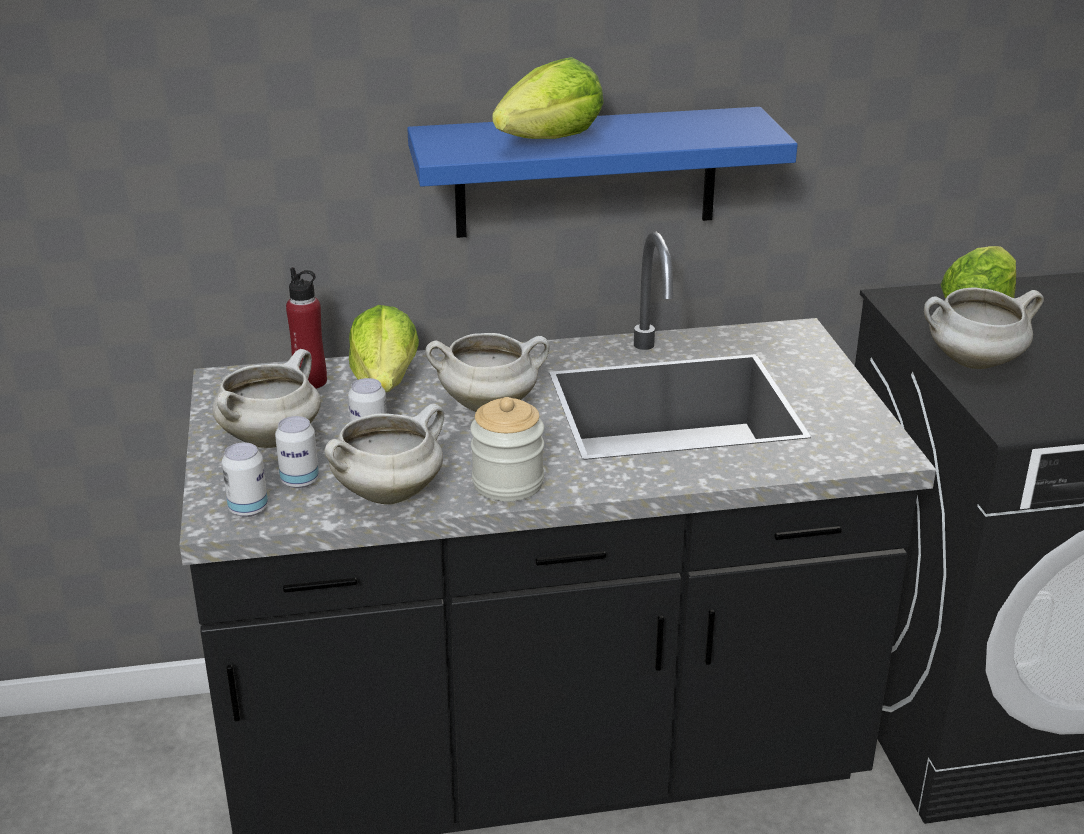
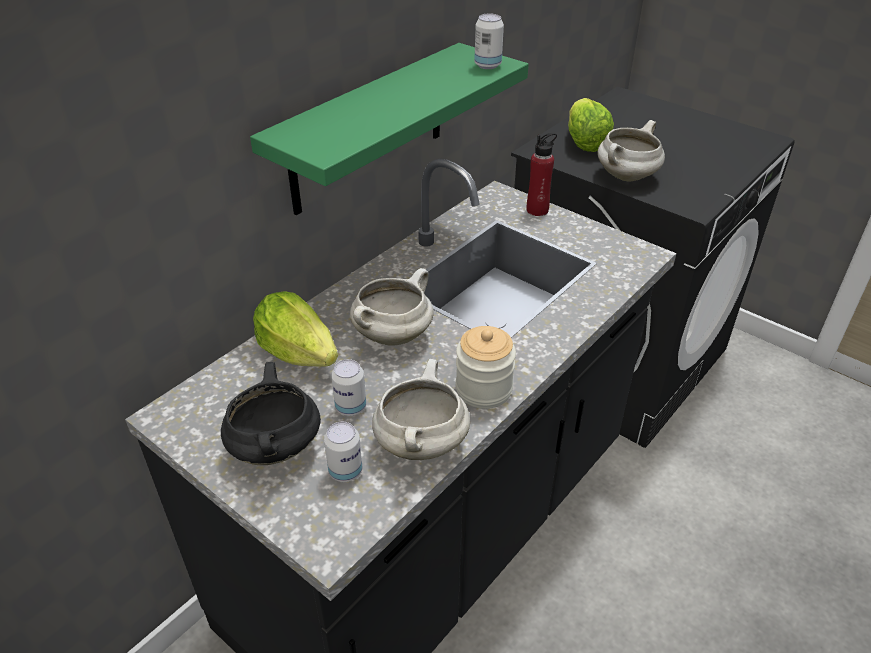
camera: 40 degrees left, 10 degrees up
white cooking pot [212,349,321,448] -> black cooking pot [221,362,321,465]
can [222,442,268,517] -> can moved to [474,13,504,69]
red bottle [286,267,327,389] -> red bottle moved to [527,133,557,216]
blue shelf [407,107,798,238] -> green shelf [250,43,529,215]
lettuce [493,57,604,139] -> none

